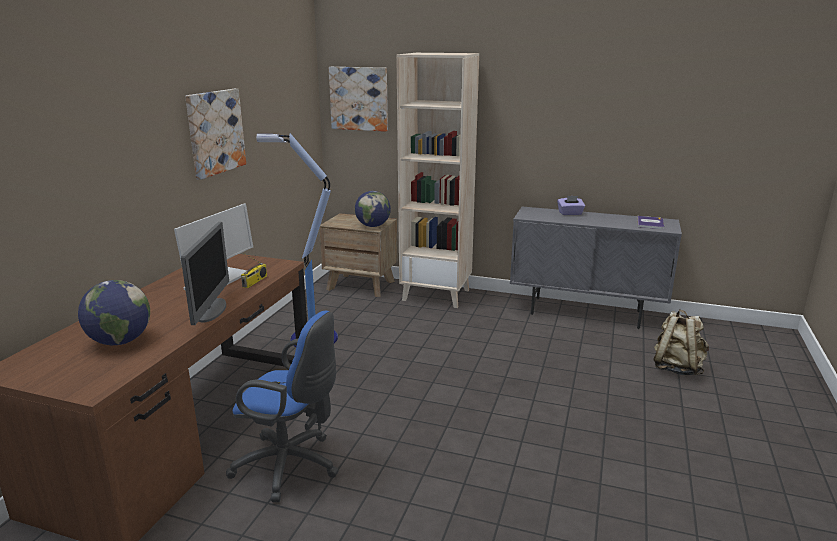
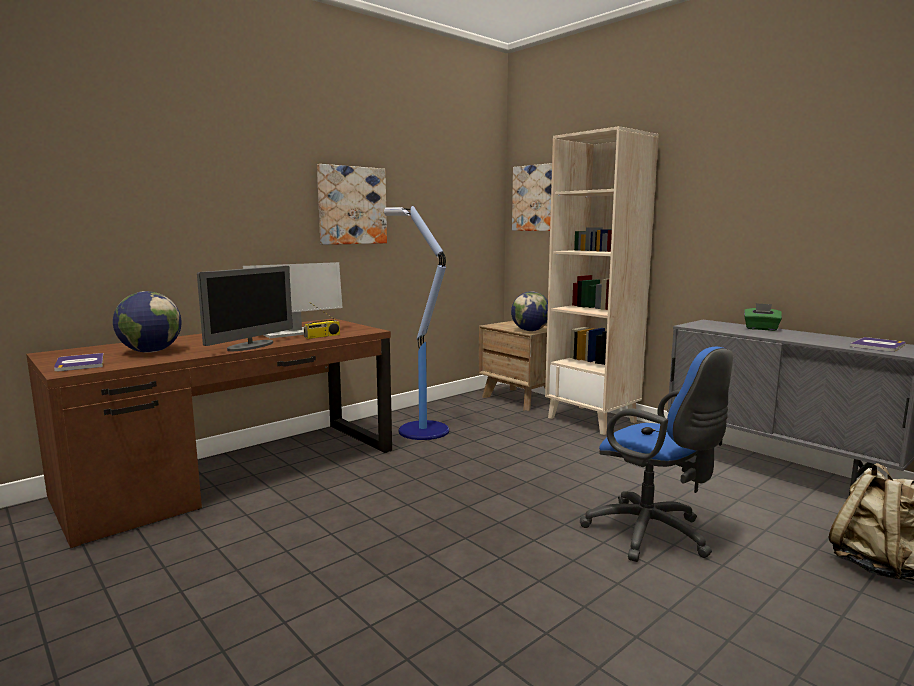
camera: 30 degrees right, 10 degrees down
blue office chair [226,311,339,502] -> blue office chair moved to [580,347,733,562]
purple tissue box [557,196,585,215] -> green tissue box [744,303,782,331]
none -> book [54,353,104,371]

